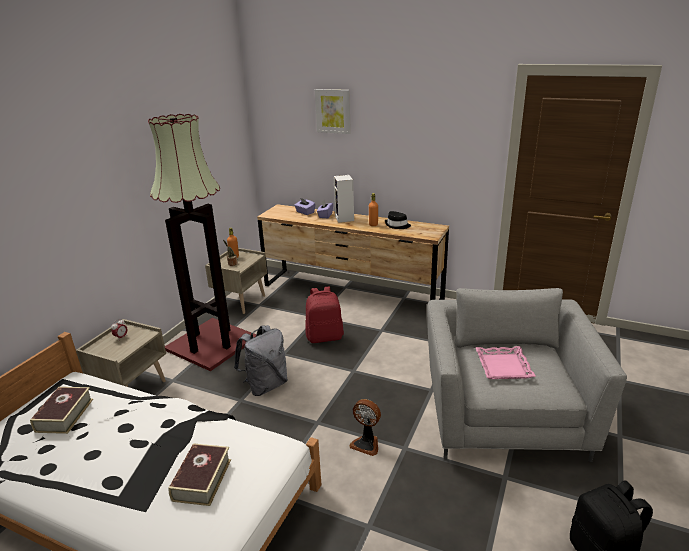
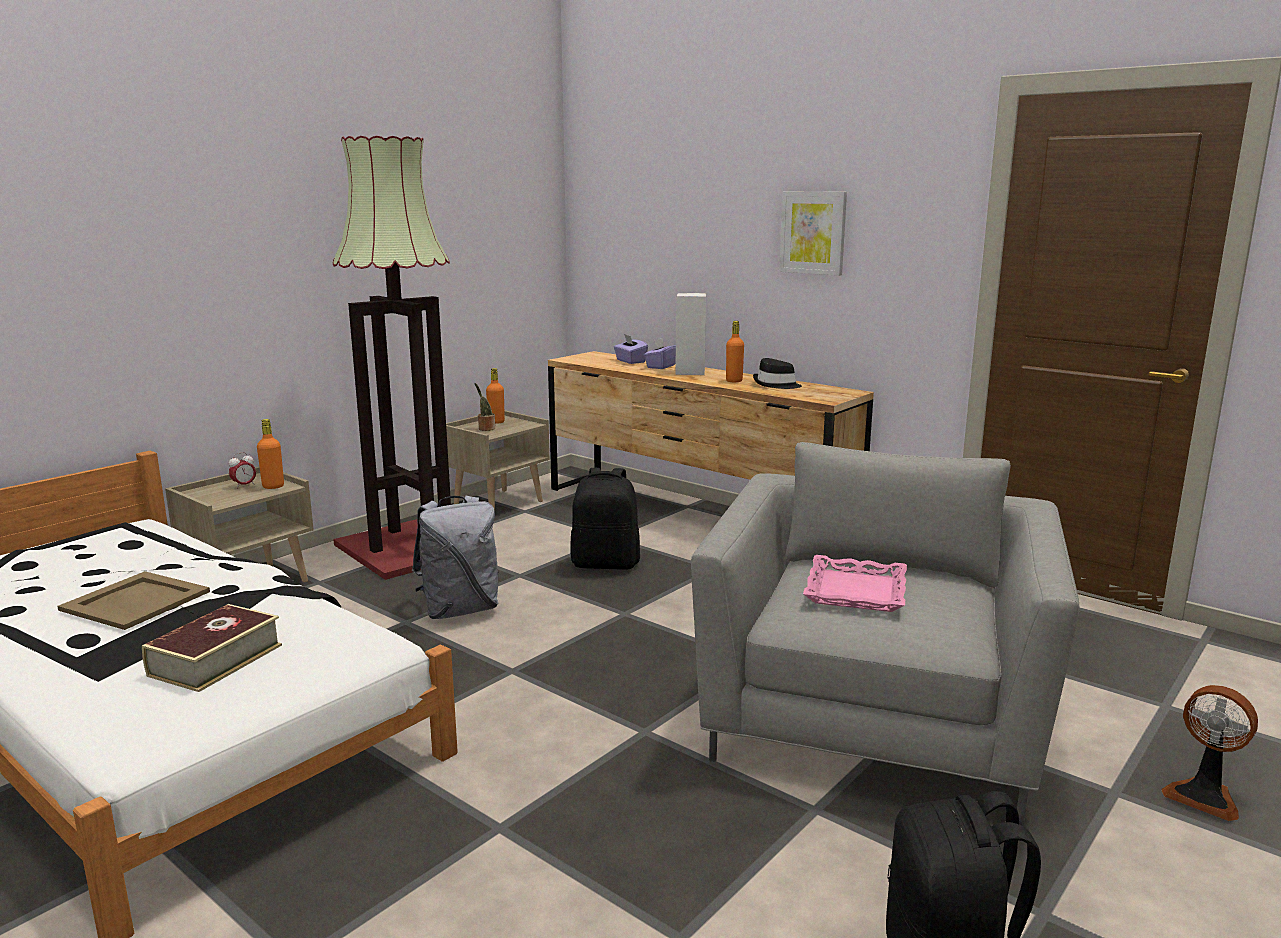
camera: 15 degrees right, 10 degrees down
book [30,387,93,434] -> none
red backpack [305,287,344,343] -> black backpack [570,468,640,569]
picture [315,89,351,134] -> picture moved to [779,192,847,276]
fan [349,399,381,456] -> fan moved to [1161,685,1258,821]
none -> beige tray [57,571,210,630]
none -> orange bottle [257,419,284,489]

